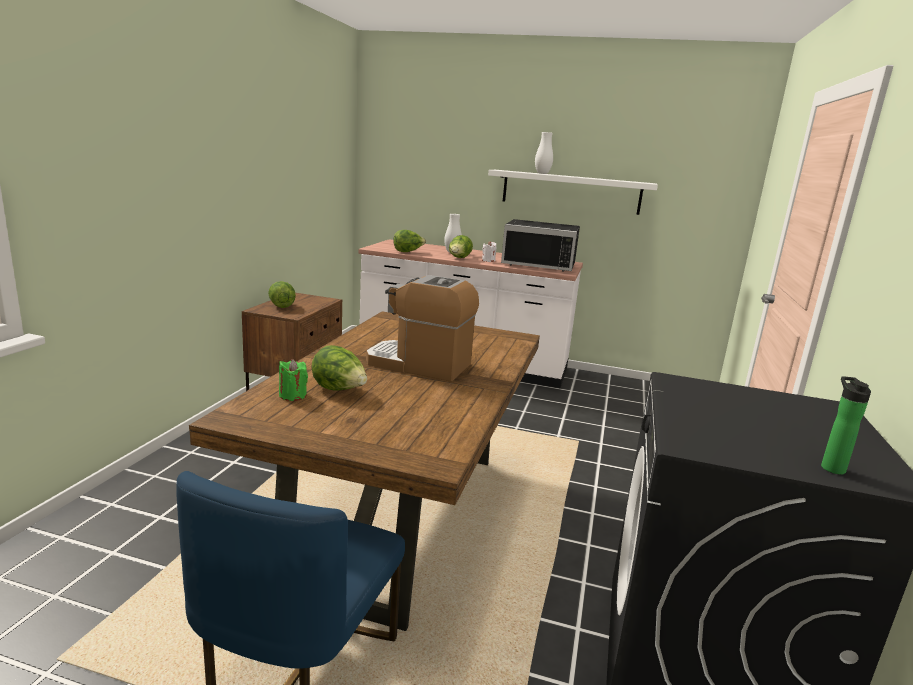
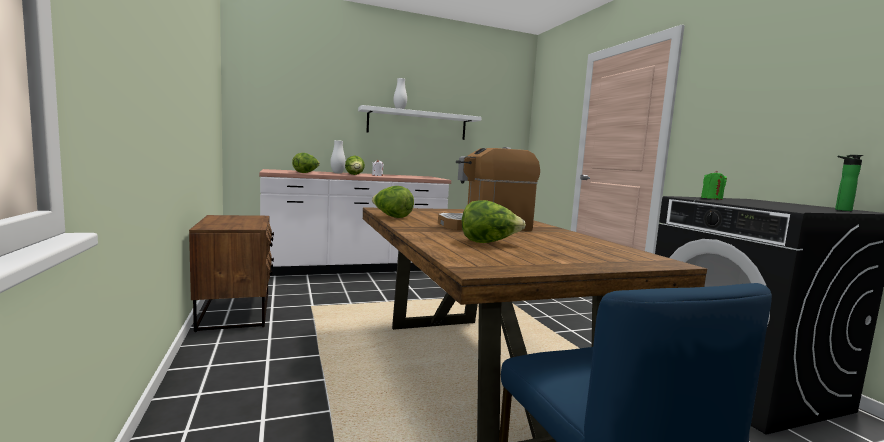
camera: 35 degrees left, 10 degrees down
lettuce [268,281,296,308] -> lettuce moved to [372,186,414,218]
green candle [279,359,308,401] -> green candle moved to [701,171,727,200]
black microwave [501,219,580,272] -> none

